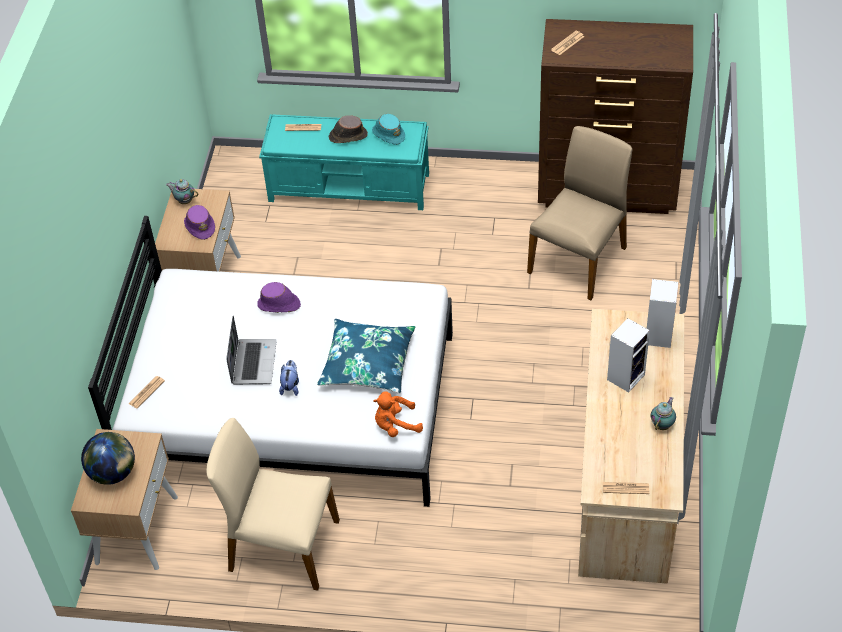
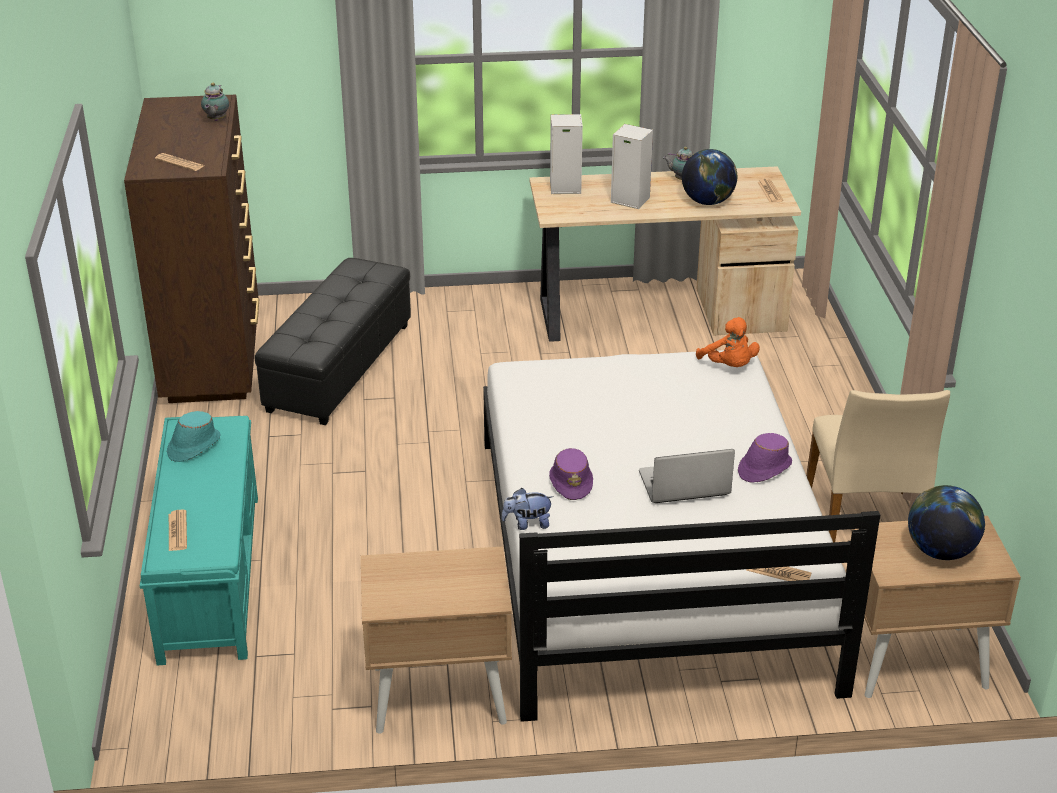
camera: 105 degrees left, 15 degrees down
teapot [166,179,198,204] -> teapot moved to [201,83,229,121]
purple hat [184,205,215,240] -> purple hat moved to [738,433,792,483]
plush toy [279,360,299,396] -> plush toy moved to [502,488,554,530]
blue pillow [317,319,415,394] -> none
brown hat [329,115,368,143] -> none
beige chair [527,126,632,300] -> black ottoman [254,258,411,425]
none -> globe [682,149,737,205]

